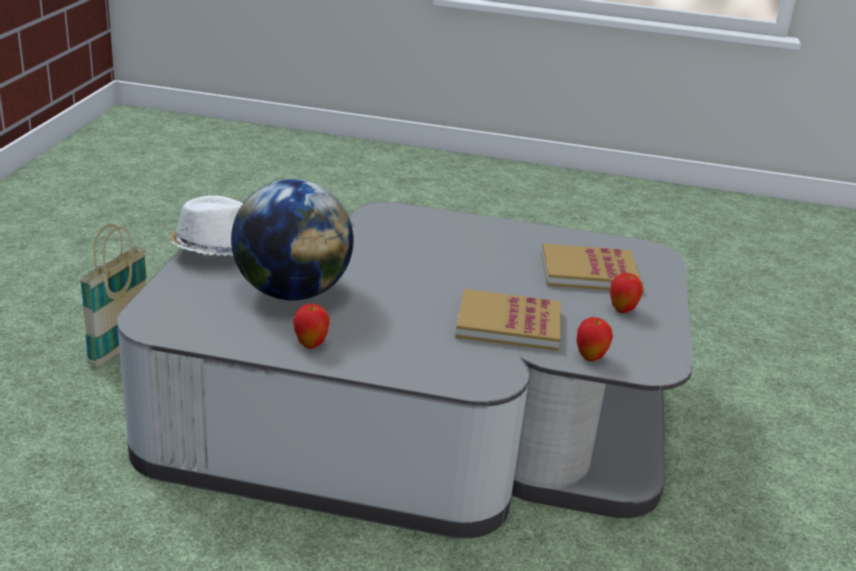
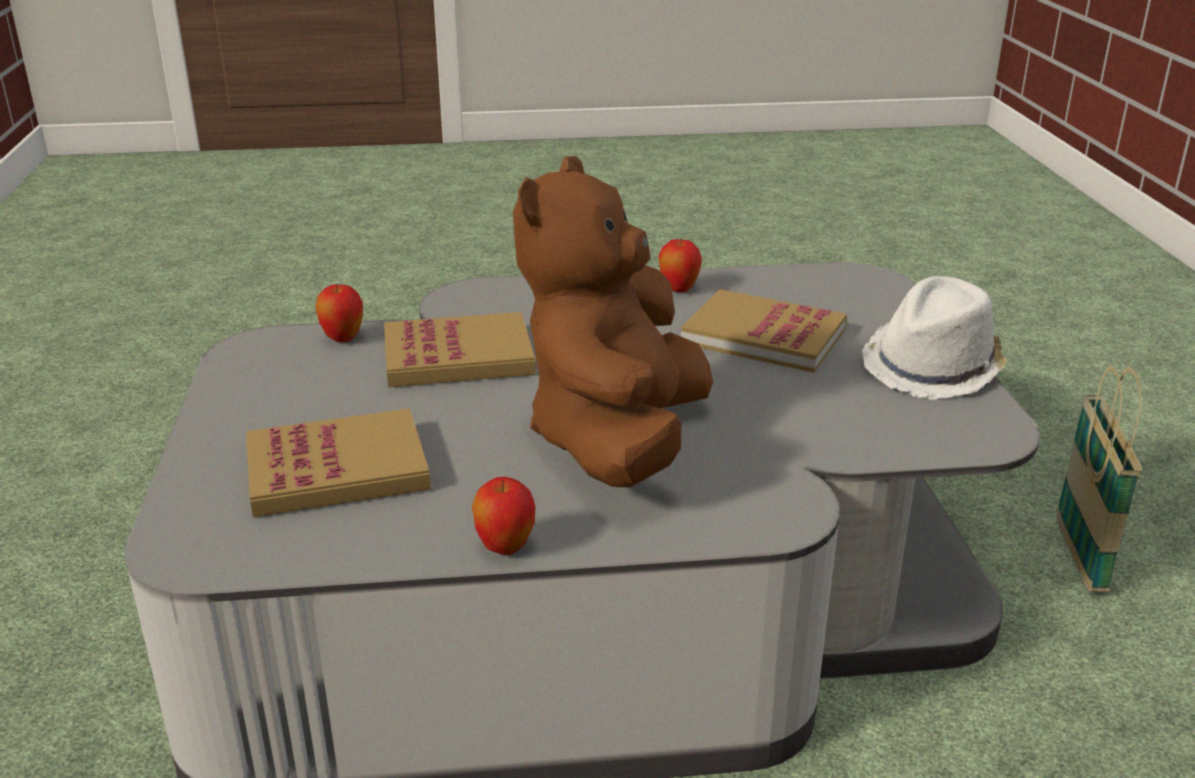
camera: 165 degrees right, 0 degrees up
globe [231,179,354,301] -> book [681,289,847,373]
apple [610,273,643,313] -> apple moved to [472,477,535,555]
none -> brown plush toy [513,156,713,487]

